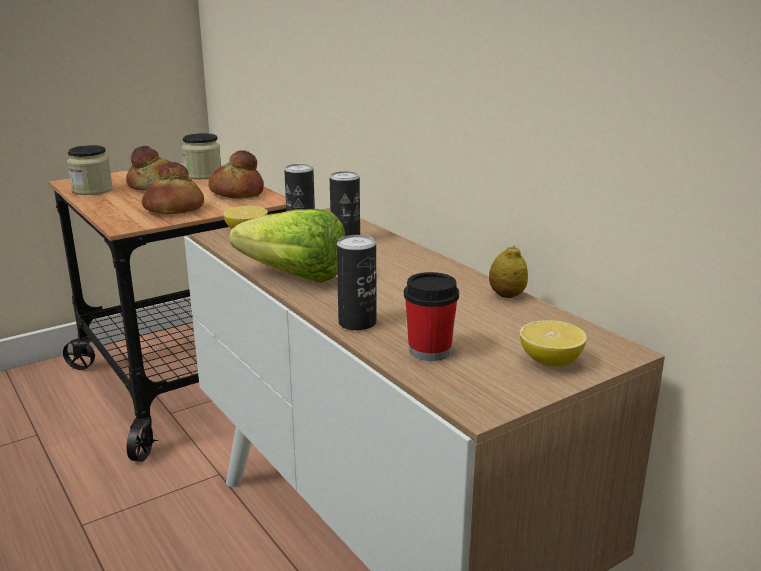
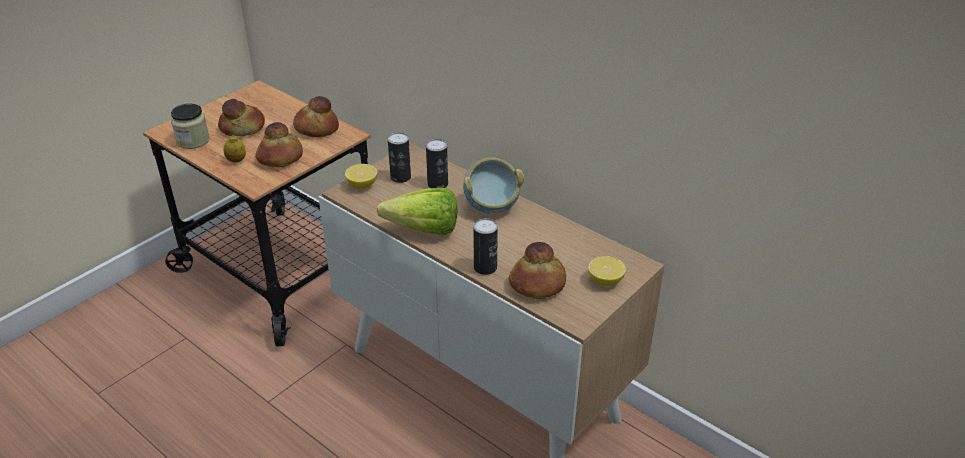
camera: 15 degrees left, 15 degrees up
jar [182,133,221,179] -> none
cup [404,272,459,361] -> bread [509,242,566,299]
lemon [489,246,528,298] -> lemon moved to [224,135,246,162]
none -> bowl [463,158,524,214]

